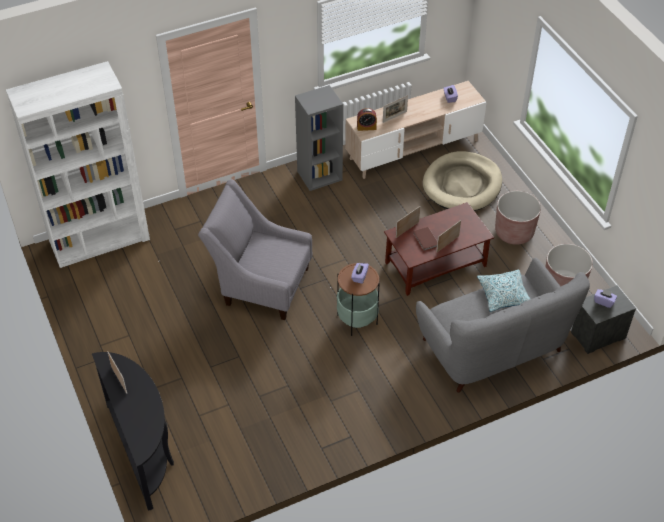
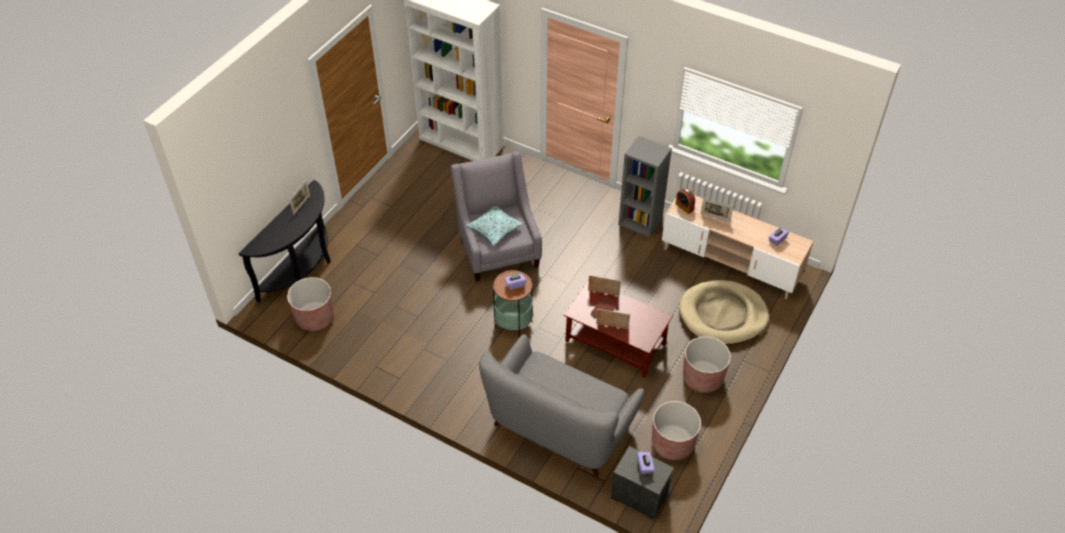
camera: 55 degrees right, 0 degrees up
pillow [477,269,530,312] -> pillow moved to [466,206,523,246]
none -> brown planter [287,277,334,331]

